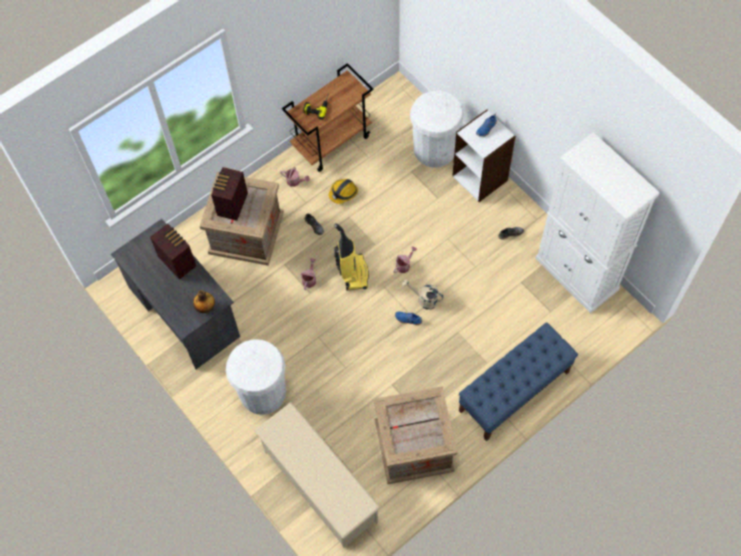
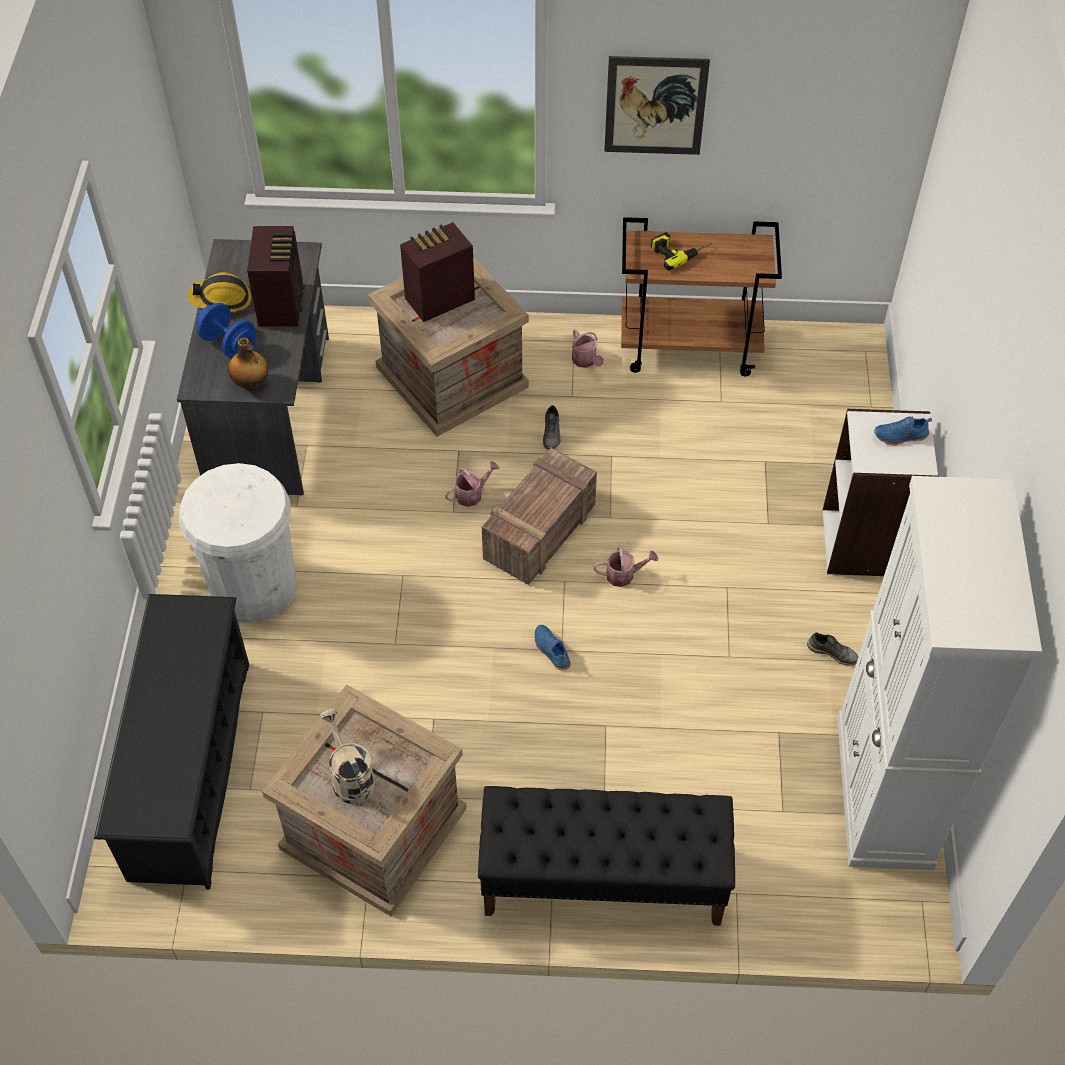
camera: 40 degrees right, 10 degrees down
beige shoe rack [254,402,381,548] -> black shoe rack [94,594,249,890]
hard hat [329,179,358,204] -> hard hat moved to [188,272,251,312]
vacuum cleaner [334,223,369,290] -> crate [482,448,597,585]
beige watering can [402,279,443,309] -> beige watering can moved to [320,708,375,804]
white trash can [410,90,464,168] -> none
blue bench [459,322,578,441] -> black bench [478,786,735,926]
none -> blue dumbbell [197,303,256,358]
none -> picture [604,56,710,155]

